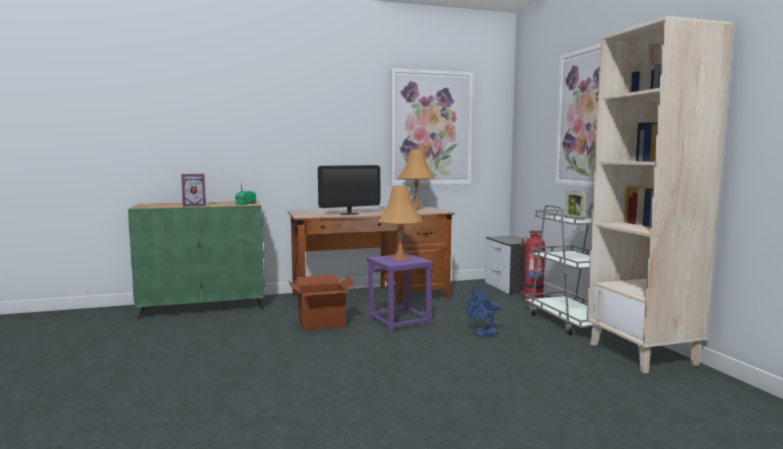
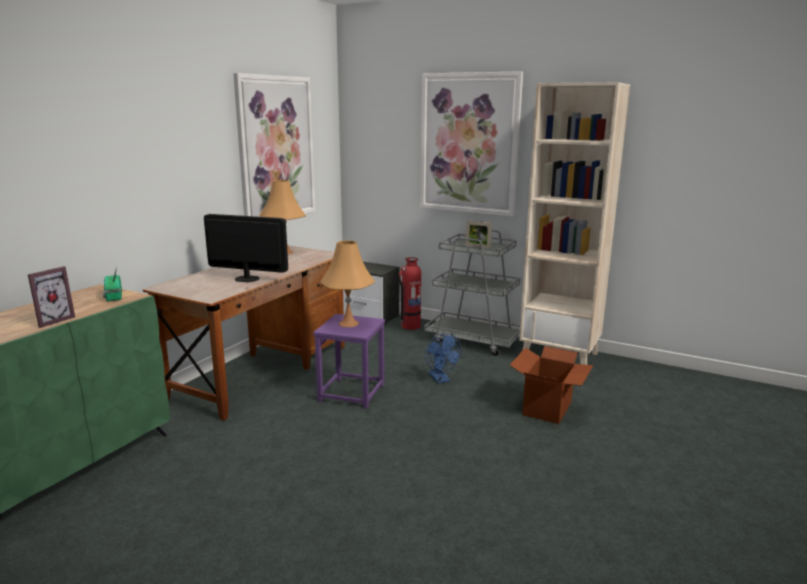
camera: 45 degrees left, 10 degrees up
cardboard box [288,275,354,331] -> cardboard box moved to [510,346,593,424]
monitor [318,165,380,215] -> monitor turned 90 degrees counterclockwise [204,214,288,282]
blue fan [465,285,501,337] -> blue fan turned 45 degrees counterclockwise [425,333,462,383]

